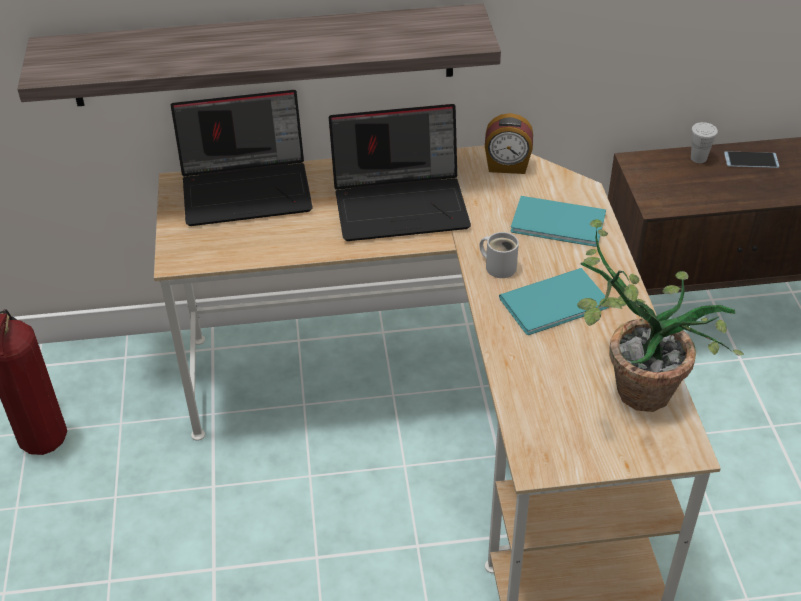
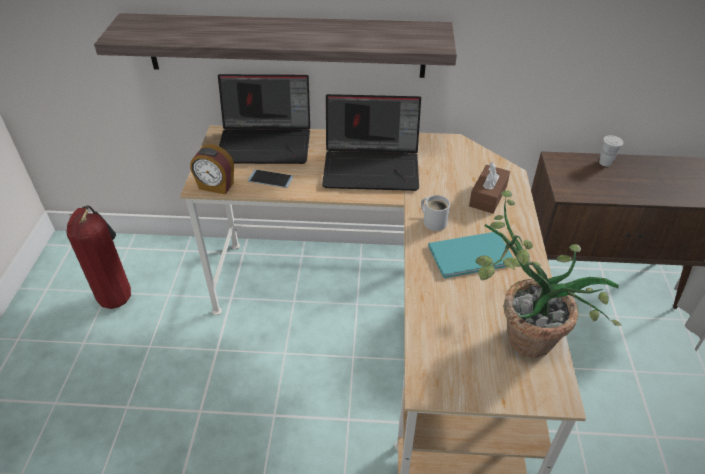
camera: 10 degrees right, 0 degrees up
alarm clock [485,113,533,174] -> alarm clock moved to [190,145,234,195]
turquoise book [511,196,606,247] -> brown tissue box [469,162,510,214]
phone [724,151,779,168] -> phone moved to [248,169,294,188]

